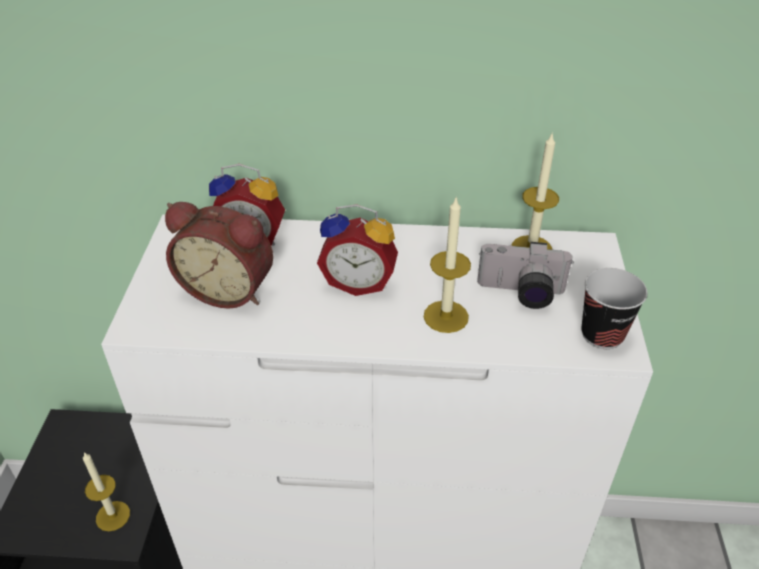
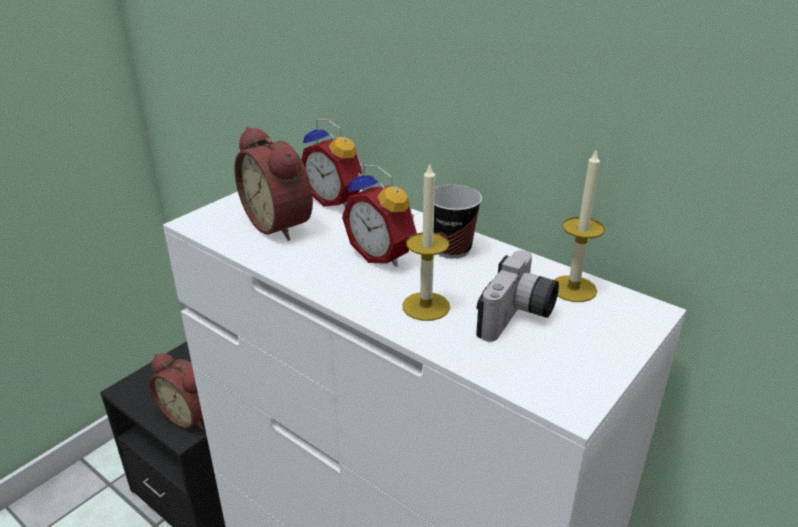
camera: 35 degrees right, 10 degrees down
candle [83,452,130,531] -> alarm clock [149,353,203,429]
camera [477,242,574,309] -> camera turned 105 degrees counterclockwise [476,250,559,342]
cup [581,268,647,349] -> cup moved to [434,185,482,258]

